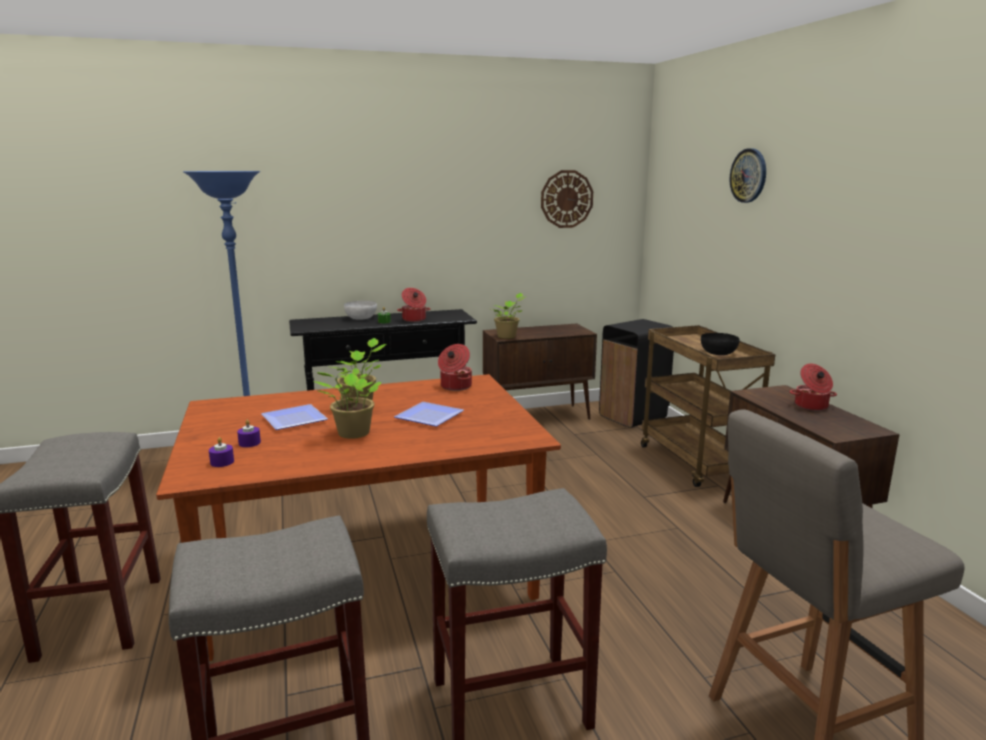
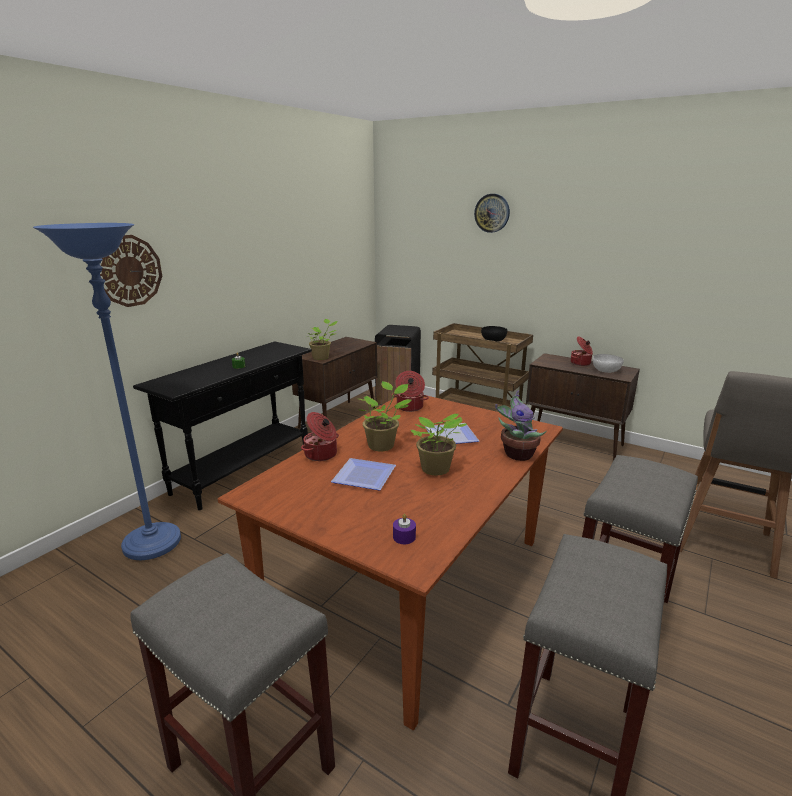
camera: 40 degrees left, 5 degrees up
purple candle [237,420,261,447] -> none
white bowl [344,301,377,320] -> white bowl moved to [593,354,624,373]
cooking pot [397,288,430,322] -> cooking pot moved to [301,412,339,461]
wall clock [541,170,593,228] -> wall clock moved to [100,235,162,307]
none -> potted plant [495,390,547,461]

